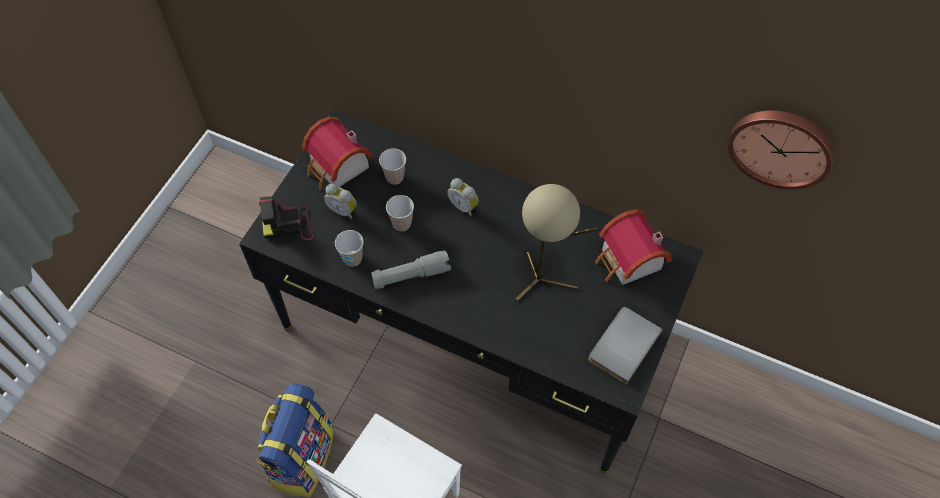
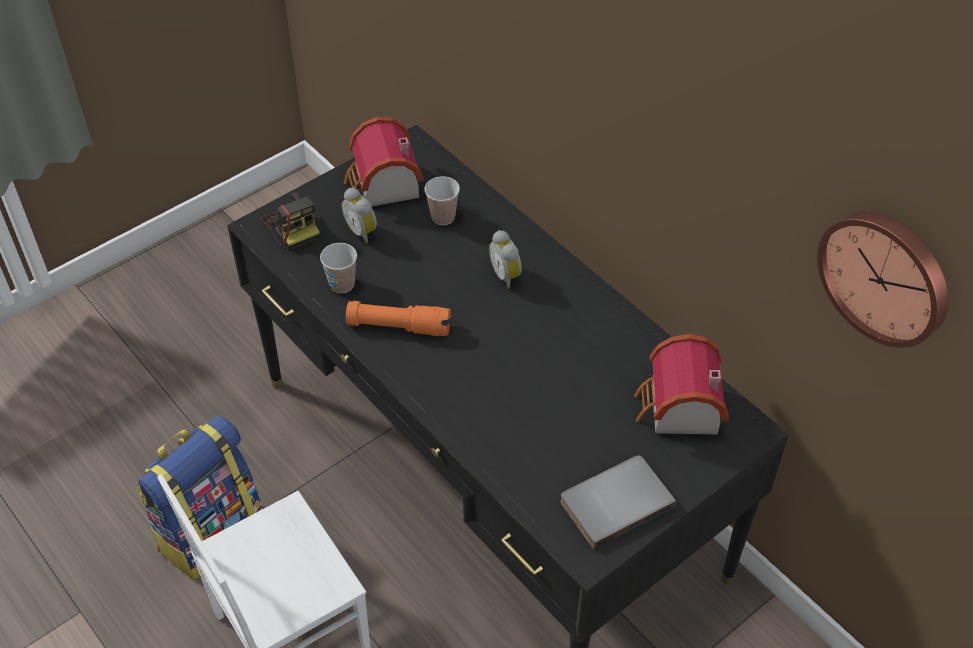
camera: 25 degrees right, 10 degrees down
camera [259,196,314,240] -> camera turned 135 degrees counterclockwise [261,192,320,250]
grey flashlight [371,250,451,289] -> orange flashlight [346,301,451,336]
cup [386,195,414,231] -> none
beige table lamp [515,184,598,301] -> none

